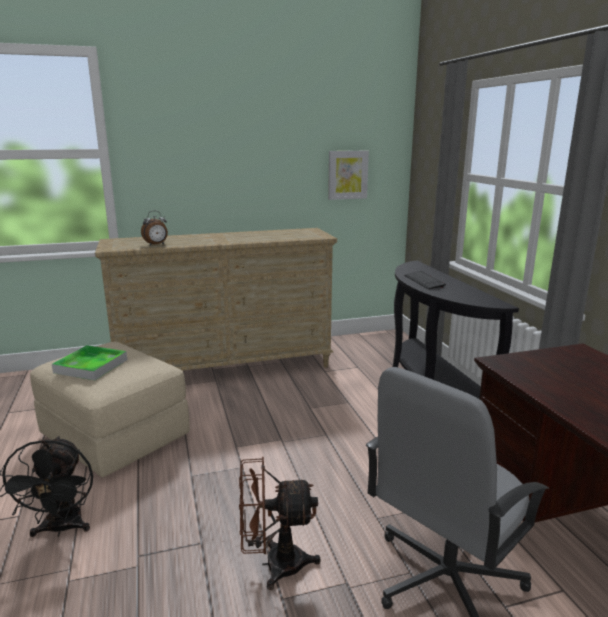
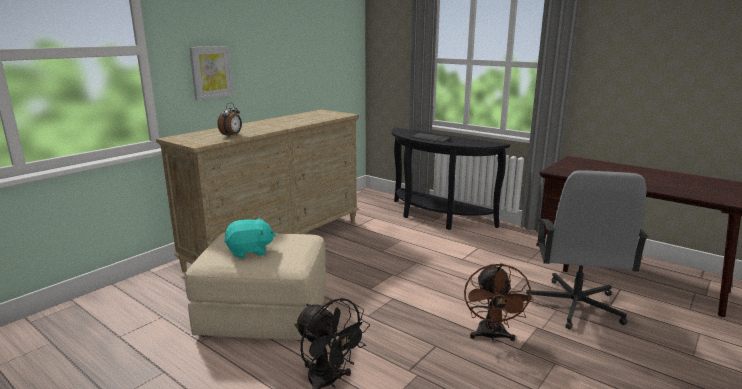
camera: 35 degrees left, 0 degrees up
tray [52,345,127,380] -> turquoise plush toy [224,217,276,258]
brown fan [239,457,321,590] -> brown fan turned 45 degrees counterclockwise [464,263,533,342]
picture [328,151,369,200] -> picture moved to [189,46,234,100]

